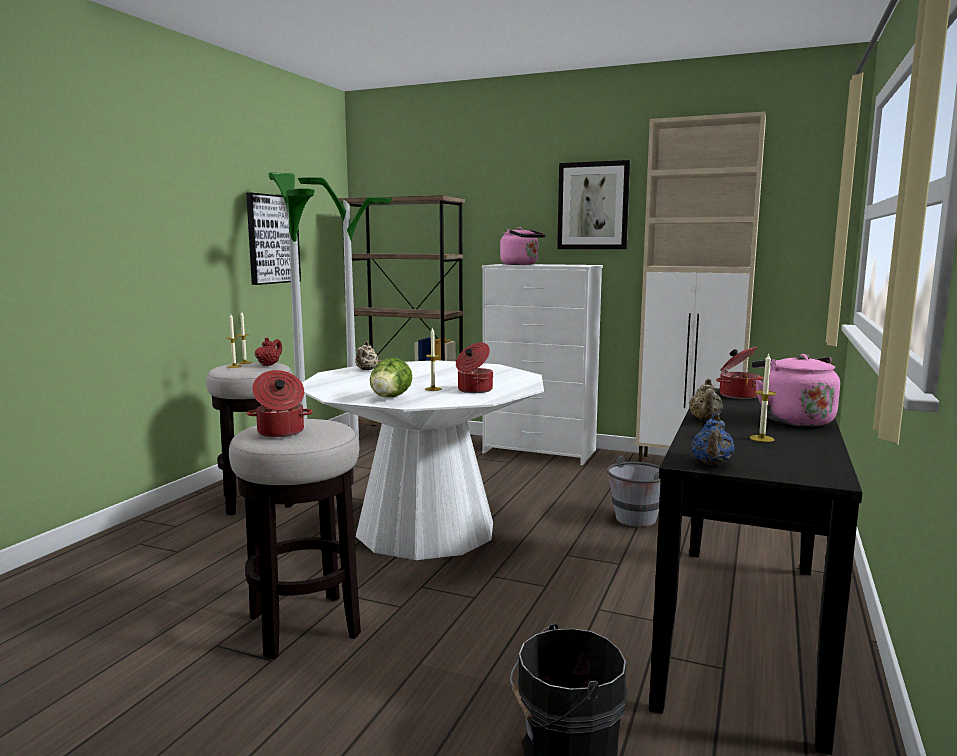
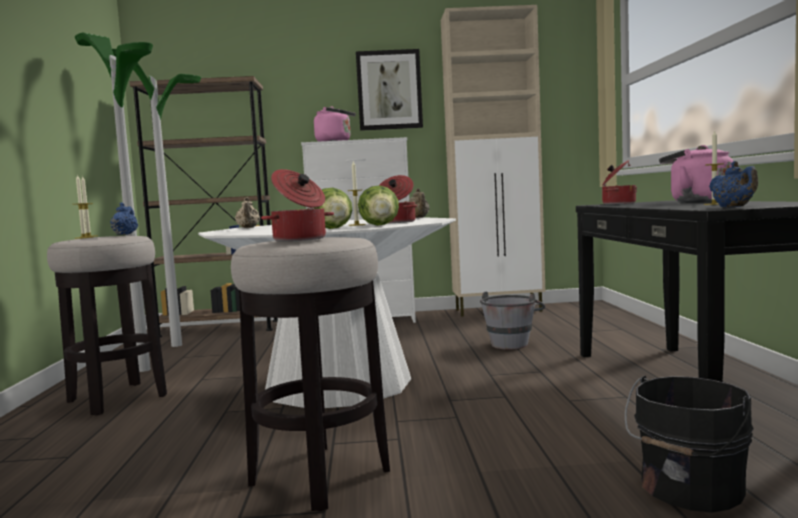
camera: 25 degrees left, 5 degrees down
picture [246,193,301,285] -> none
red teapot [255,337,282,366] -> blue teapot [110,202,138,235]
beige teapot [689,379,723,420] -> beige teapot moved to [408,188,430,218]
none -> lettuce [358,185,399,226]

